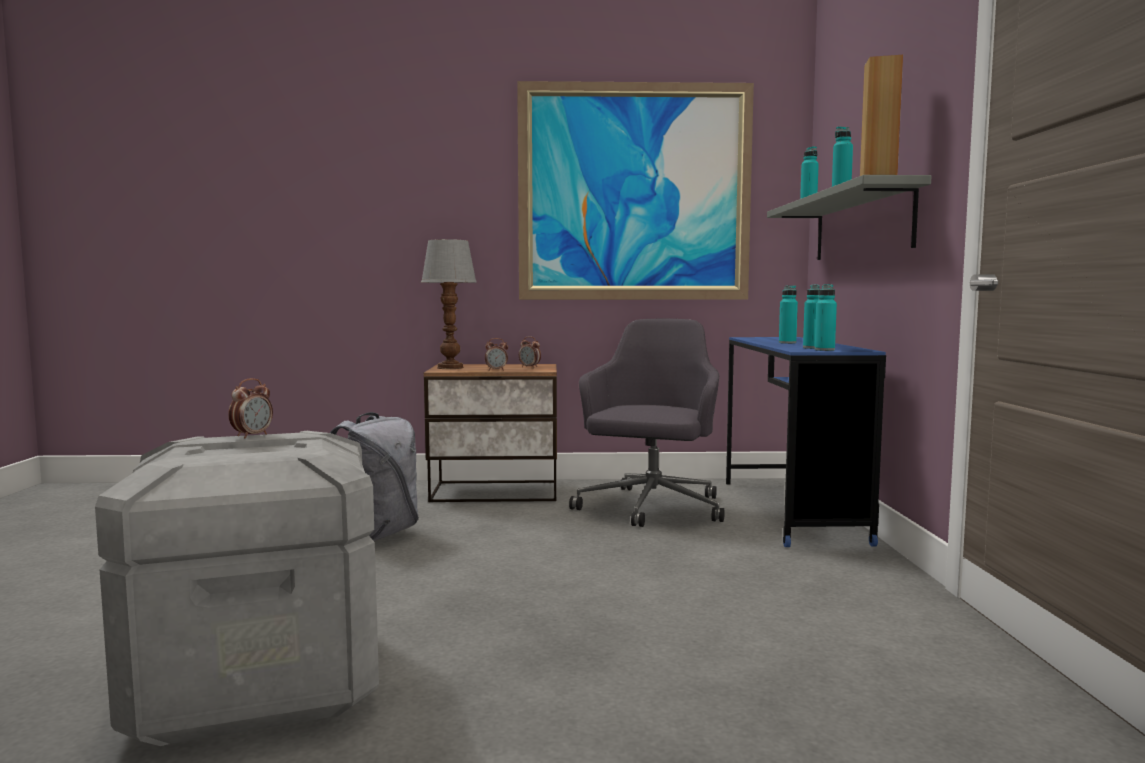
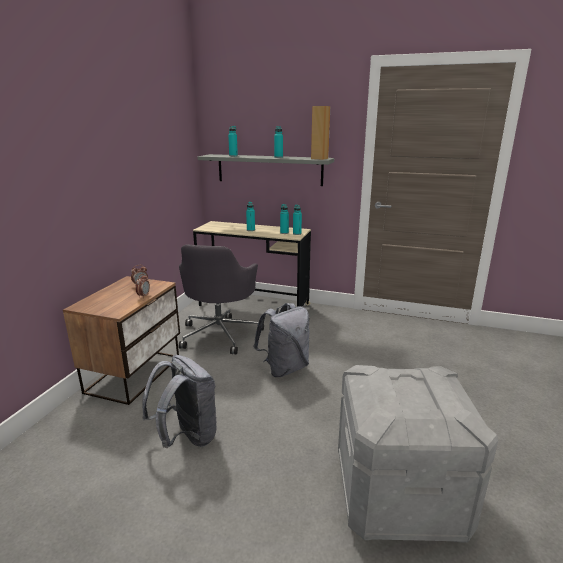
camera: 70 degrees left, 15 degrees up
alarm clock [228,378,273,438] -> none
table lamp [421,239,477,369] -> none
picture [517,81,754,300] -> none
grey office chair [569,318,725,527] -> grey office chair turned 120 degrees counterclockwise [179,244,264,354]
blue desk [726,337,886,547] -> beige desk [193,221,311,307]
none -> grey backpack [253,303,310,377]

